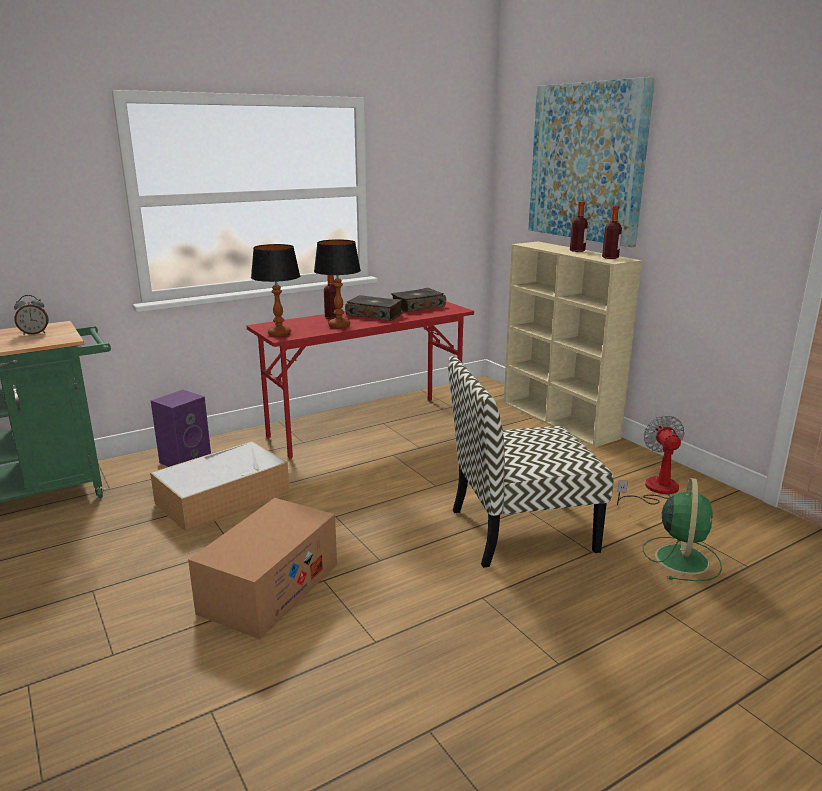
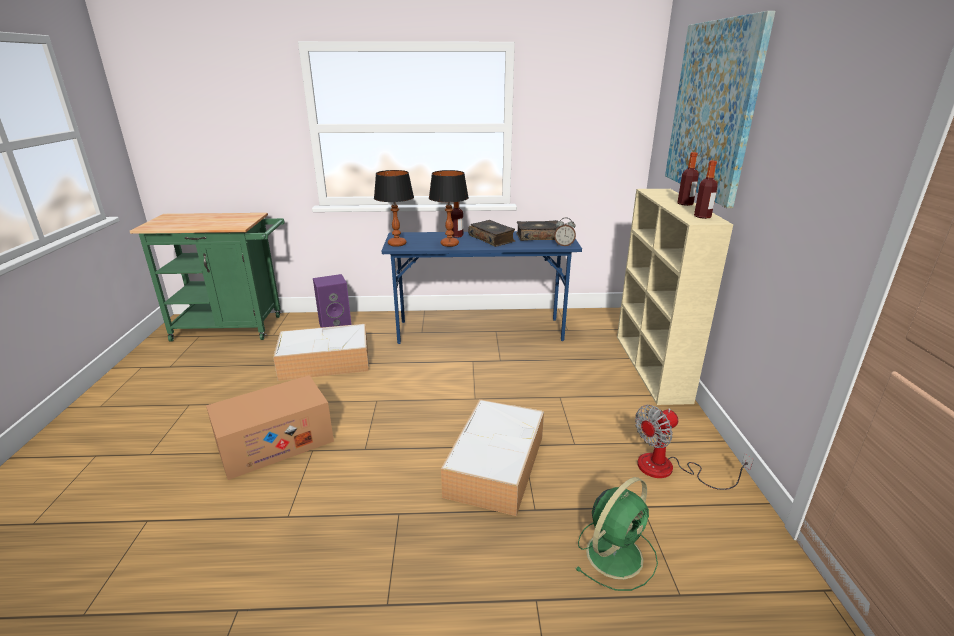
camera: 30 degrees right, 5 degrees up
alarm clock [14,295,48,335] -> alarm clock moved to [554,217,576,246]
red desk [246,301,474,459] -> blue desk [382,231,582,344]
chair [448,356,614,568] -> storage box [441,399,544,516]
fan [617,415,685,505] -> fan turned 150 degrees counterclockwise [635,405,753,490]

